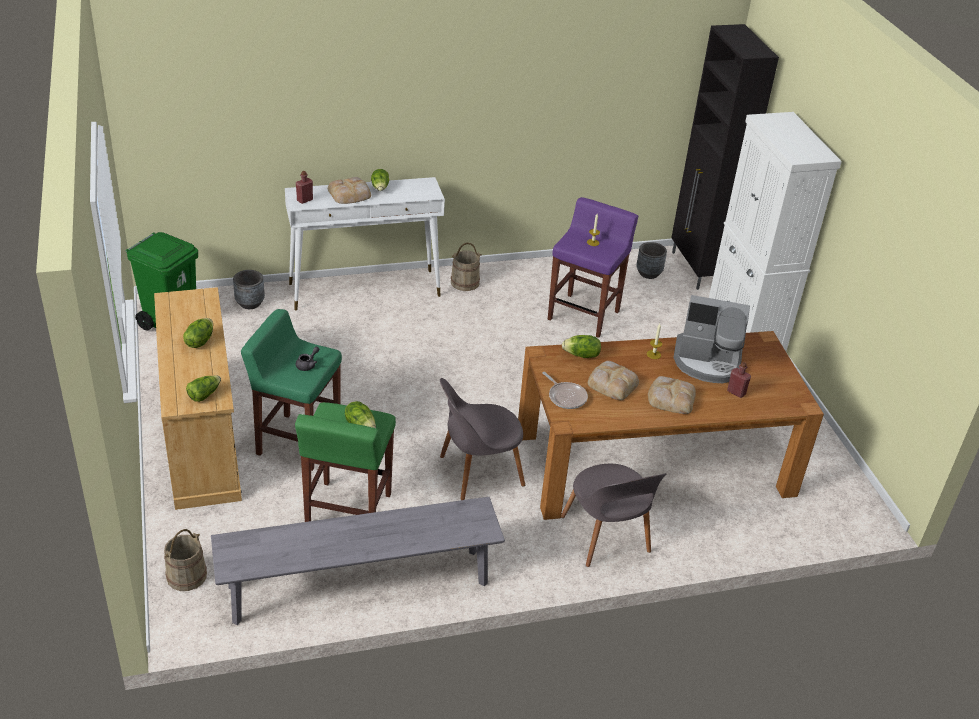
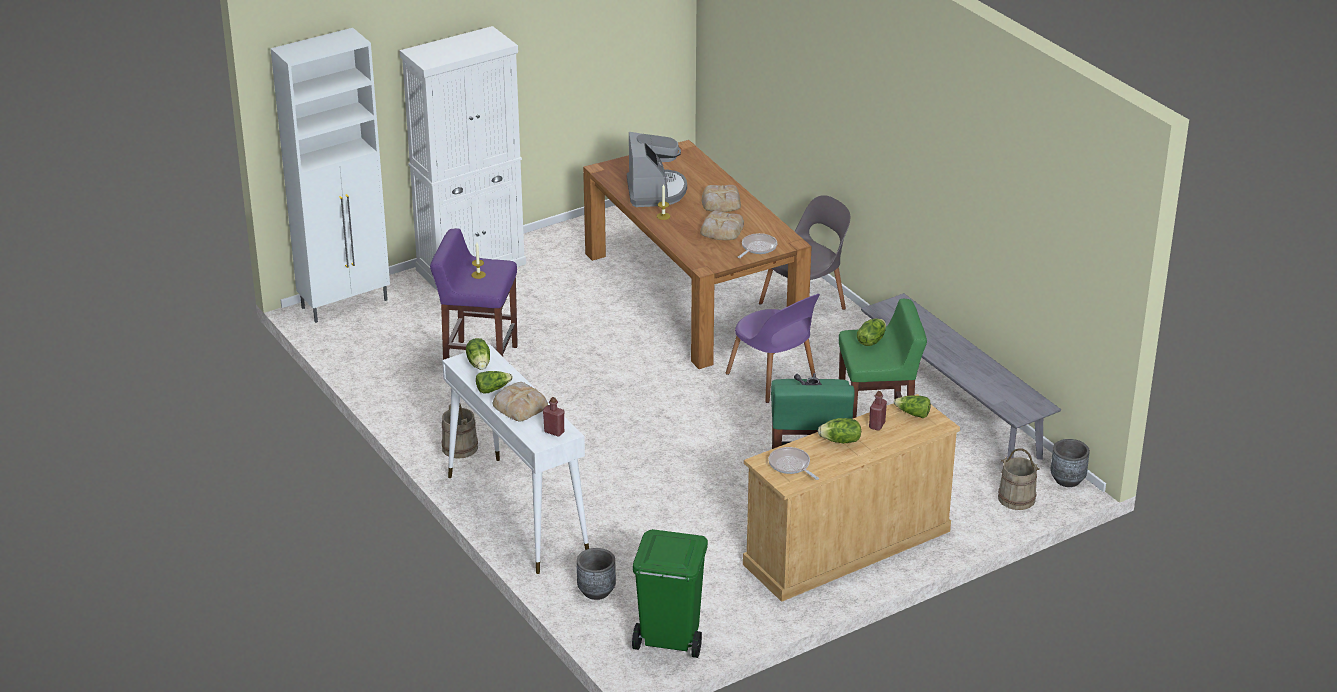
camera: 105 degrees left, 5 degrees down
grey chair [440,378,525,500] -> purple chair [726,294,820,403]
lettuce [562,335,601,358] -> lettuce moved to [466,338,490,370]
grey planter [636,242,667,279] -> grey planter moved to [1050,439,1090,487]
black cabinet [671,24,779,290] -> white cabinet [271,28,390,323]
red bottle [727,362,751,398] -> red bottle moved to [869,391,887,431]
none -> frying pan [769,447,819,480]

